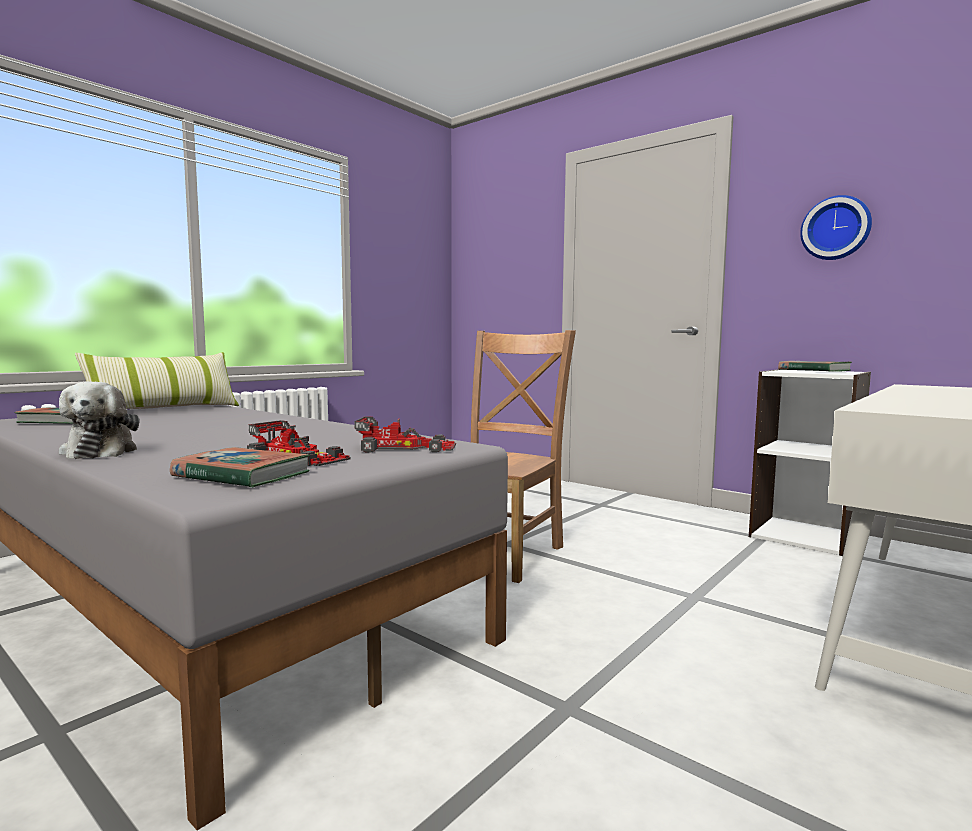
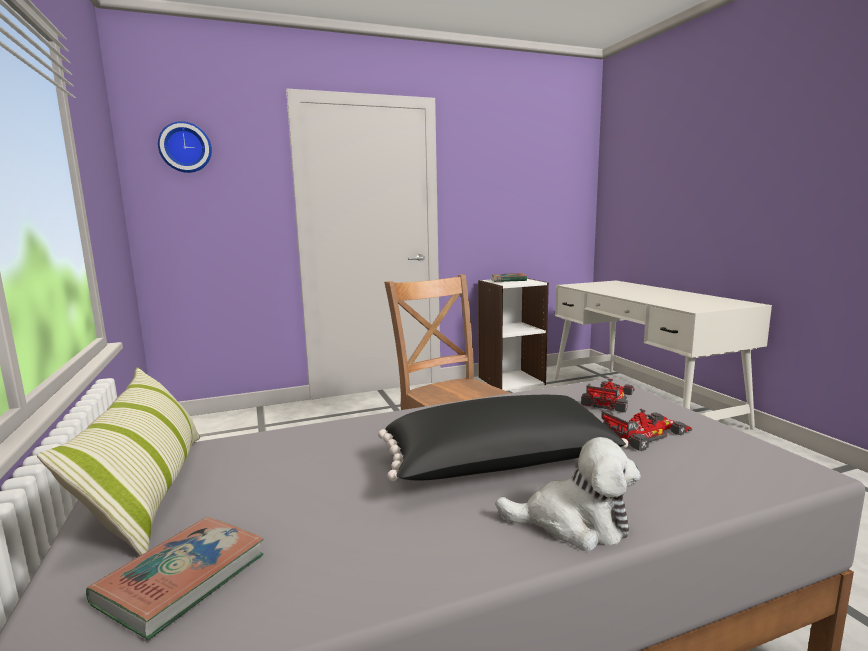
camera: 60 degrees left, 5 degrees up
book [170,447,310,488] -> none
wall clock [800,195,872,260] -> wall clock moved to [158,121,212,173]
none -> black pillow [378,395,629,481]

